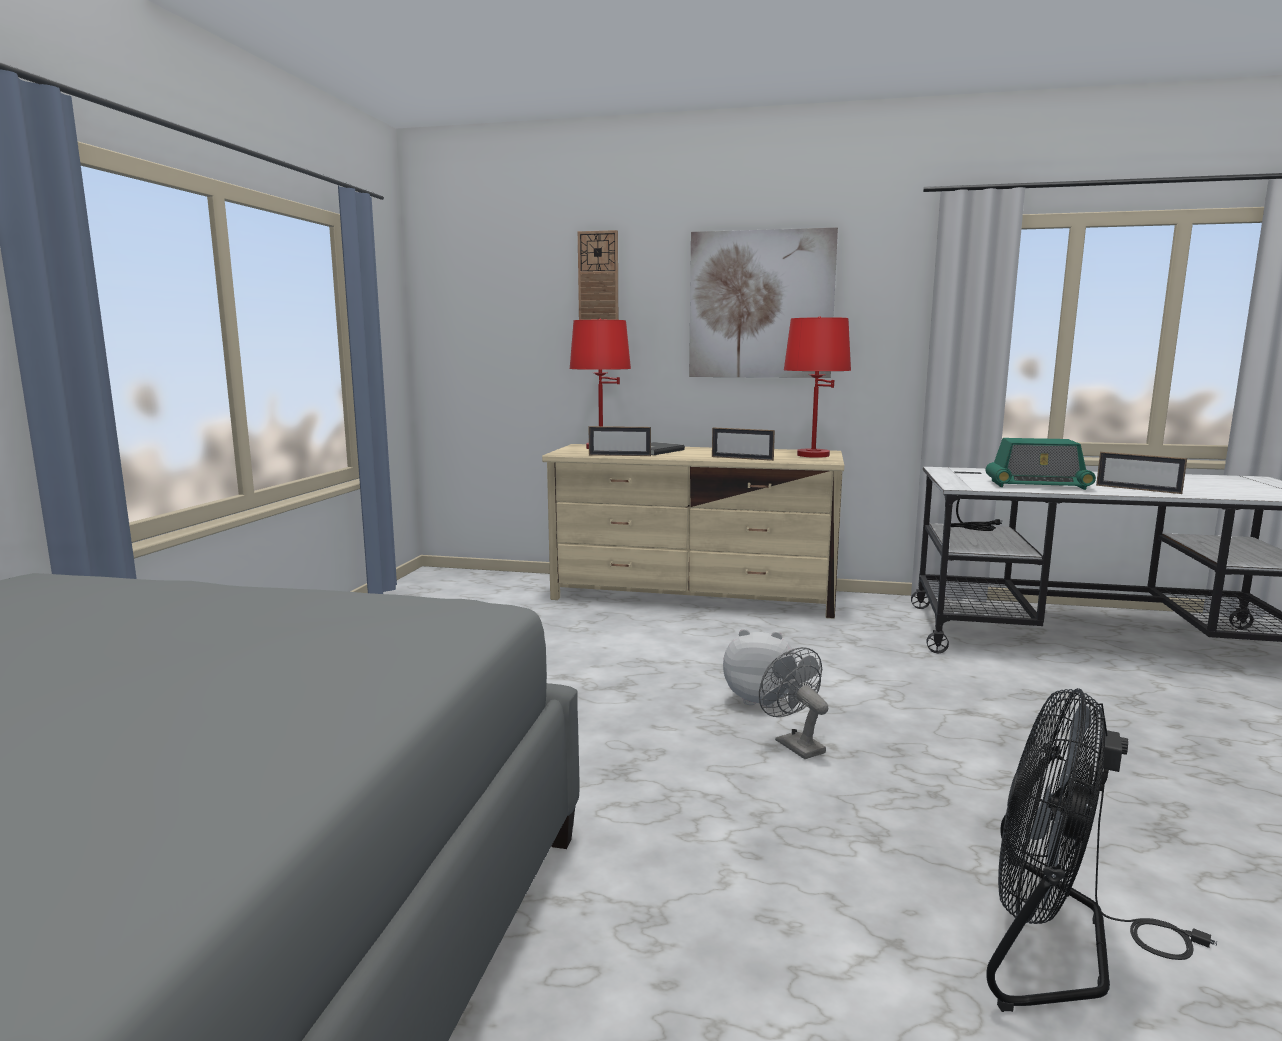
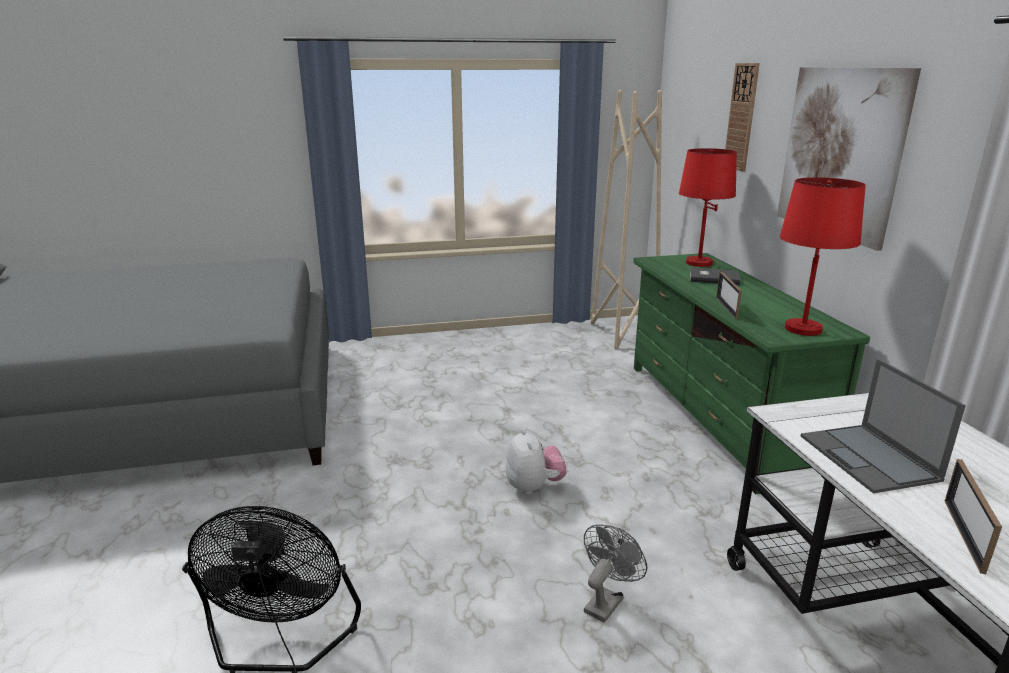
camera: 65 degrees right, 10 degrees up
beige dresser [542,444,844,619] -> green dresser [633,253,870,494]
picture frame [589,426,651,456] -> none
grey fan [759,647,829,759] -> grey fan moved to [584,524,647,623]
radio [985,438,1096,490] -> laptop [801,359,966,493]
none -> beige clothes rack [591,90,662,349]

